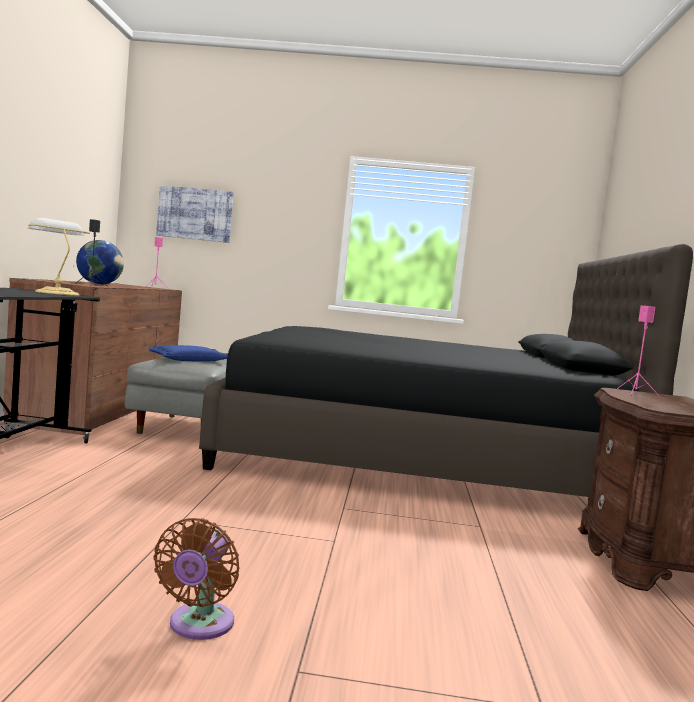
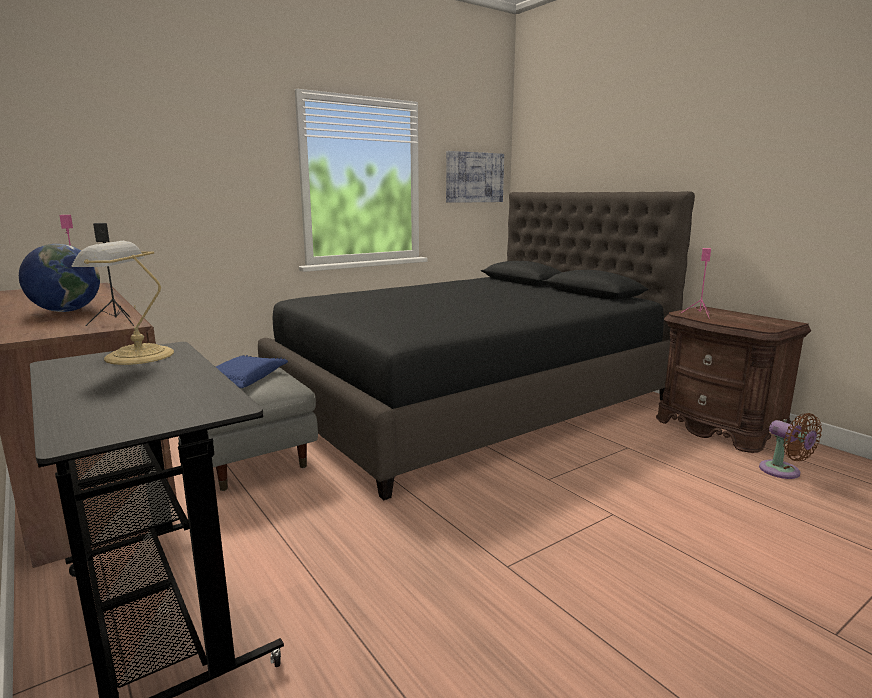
camera: 40 degrees left, 10 degrees up
brown fan [153,518,240,640] -> brown fan moved to [759,413,822,479]
picture [156,185,234,243] -> picture moved to [446,151,504,203]

